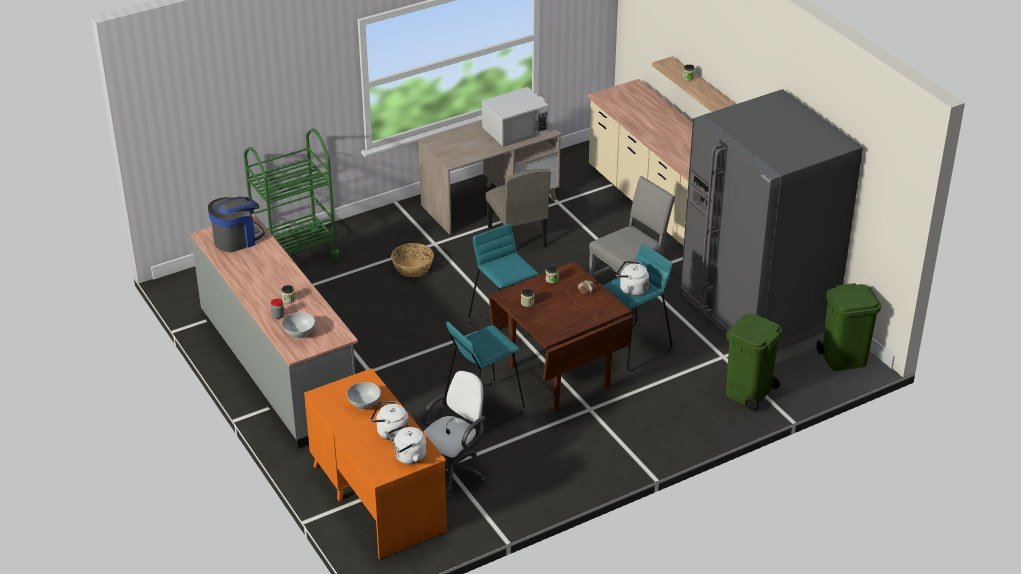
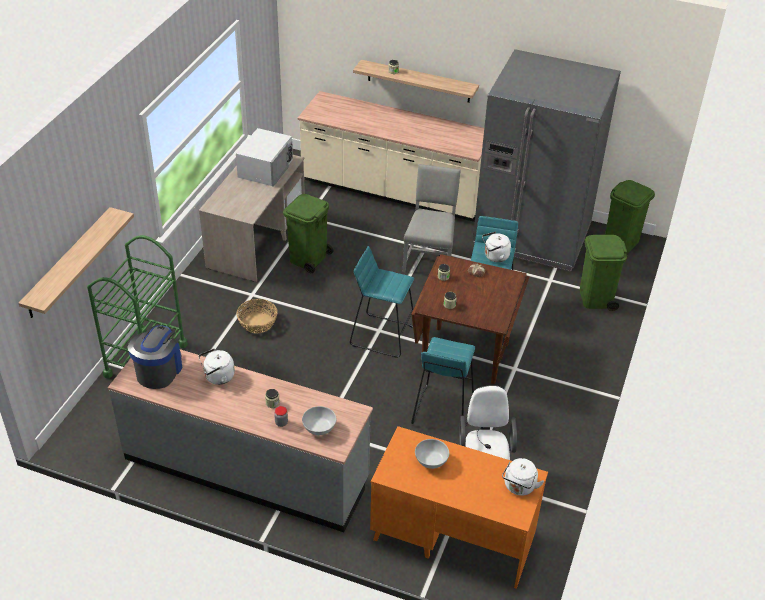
camera: 40 degrees left, 5 degrees up
white kettle [371,401,409,441] -> white kettle moved to [198,349,235,385]
beige chair [486,169,551,248] -> green trash can [283,194,334,273]
none -> shelf [19,207,134,318]

